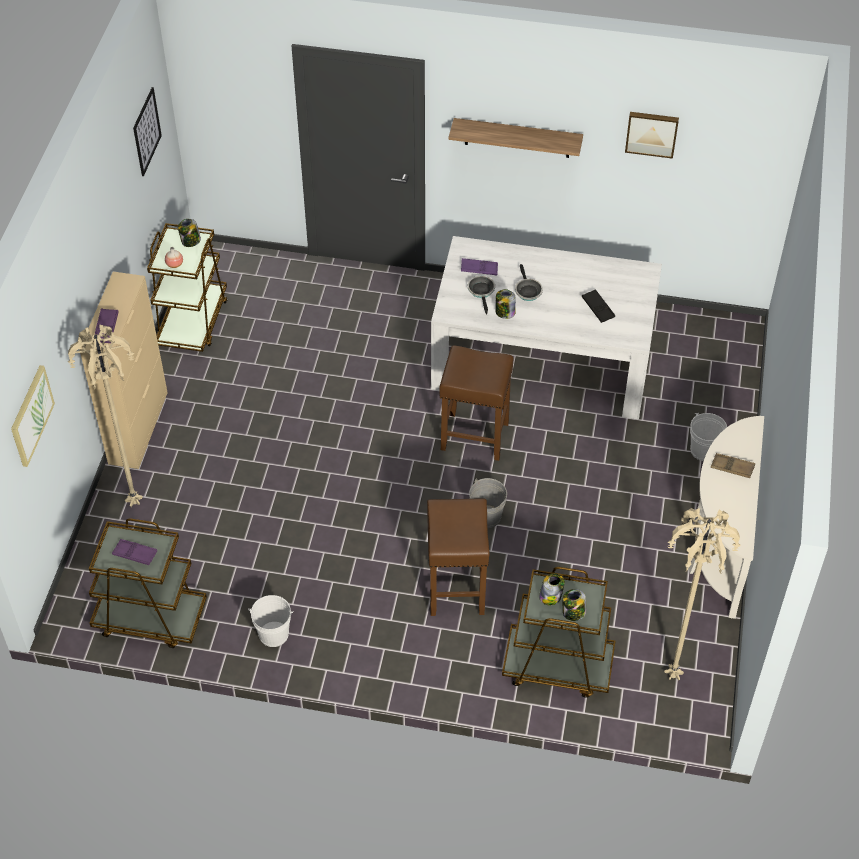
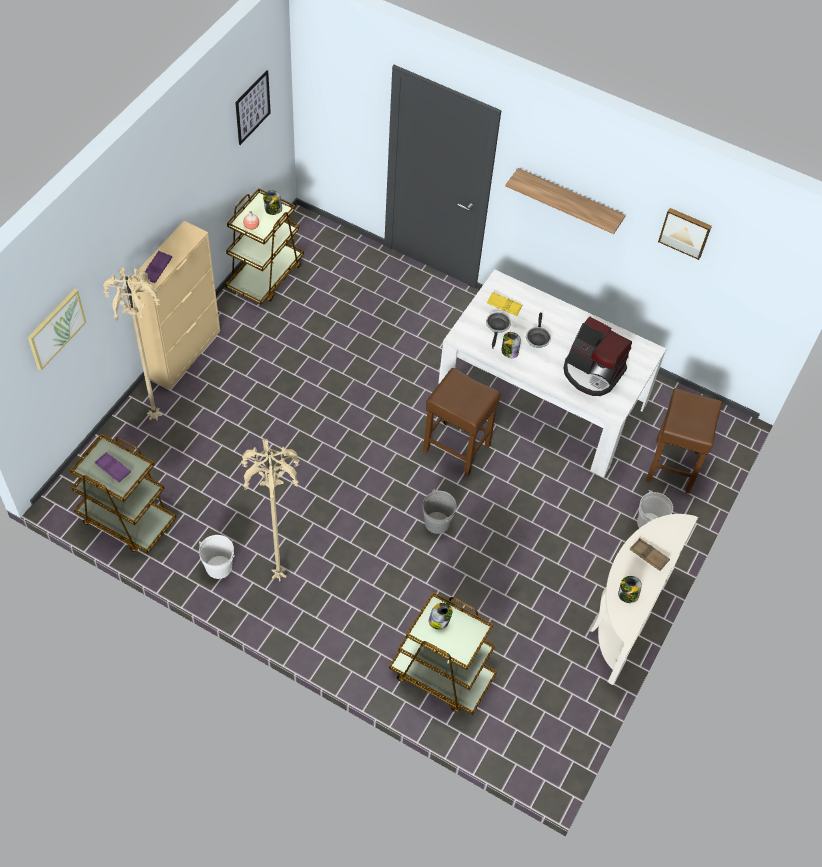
camera: 15 degrees right, 5 degrees up
brown stool [427,498,490,616] -> brown stool moved to [646,388,722,494]
purple tray [461,258,498,275] -> yellow tray [487,292,522,316]
jar [563,589,586,621] -> jar moved to [618,576,642,603]
black tray [582,289,615,323] -> coffee machine [564,316,632,396]
beige floor lamp [664,508,740,681] -> beige floor lamp moved to [241,439,300,581]

